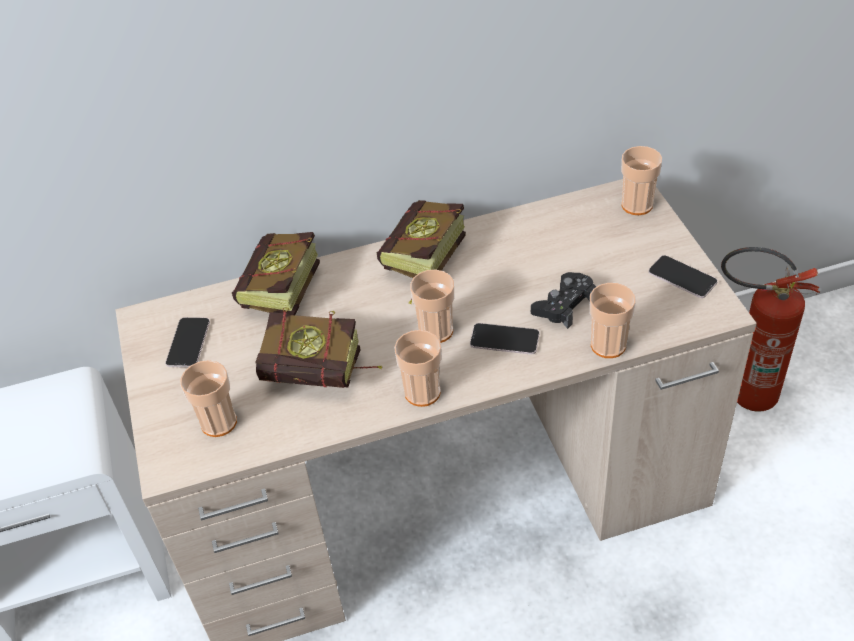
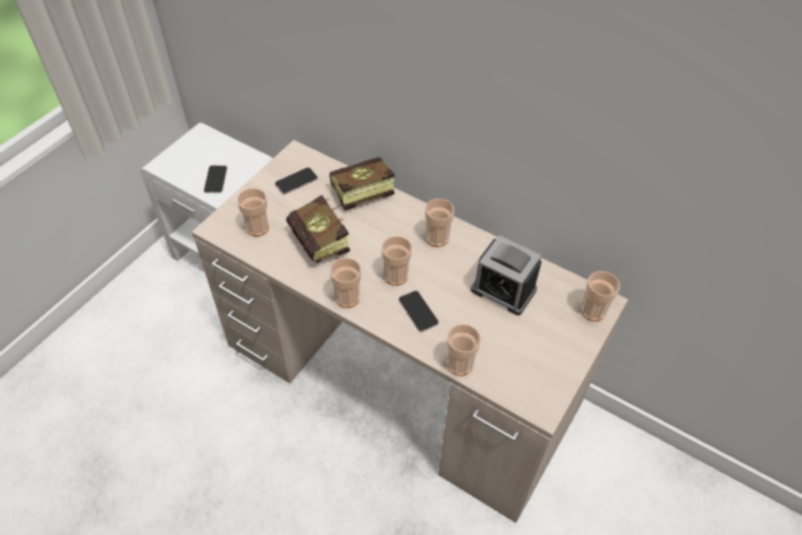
camera: 45 degrees right, 5 degrees up
book [377,200,466,305] -> cup [425,199,454,247]
black game controller [531,272,596,329] -> none
phone [648,255,718,298] -> phone moved to [204,165,227,193]
fire extinguisher [721,247,820,412] -> none
none -> alarm clock [471,235,542,315]

